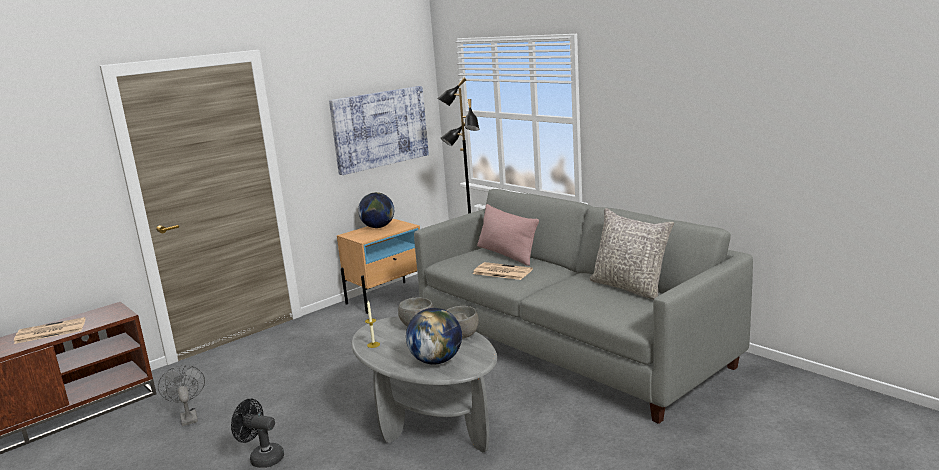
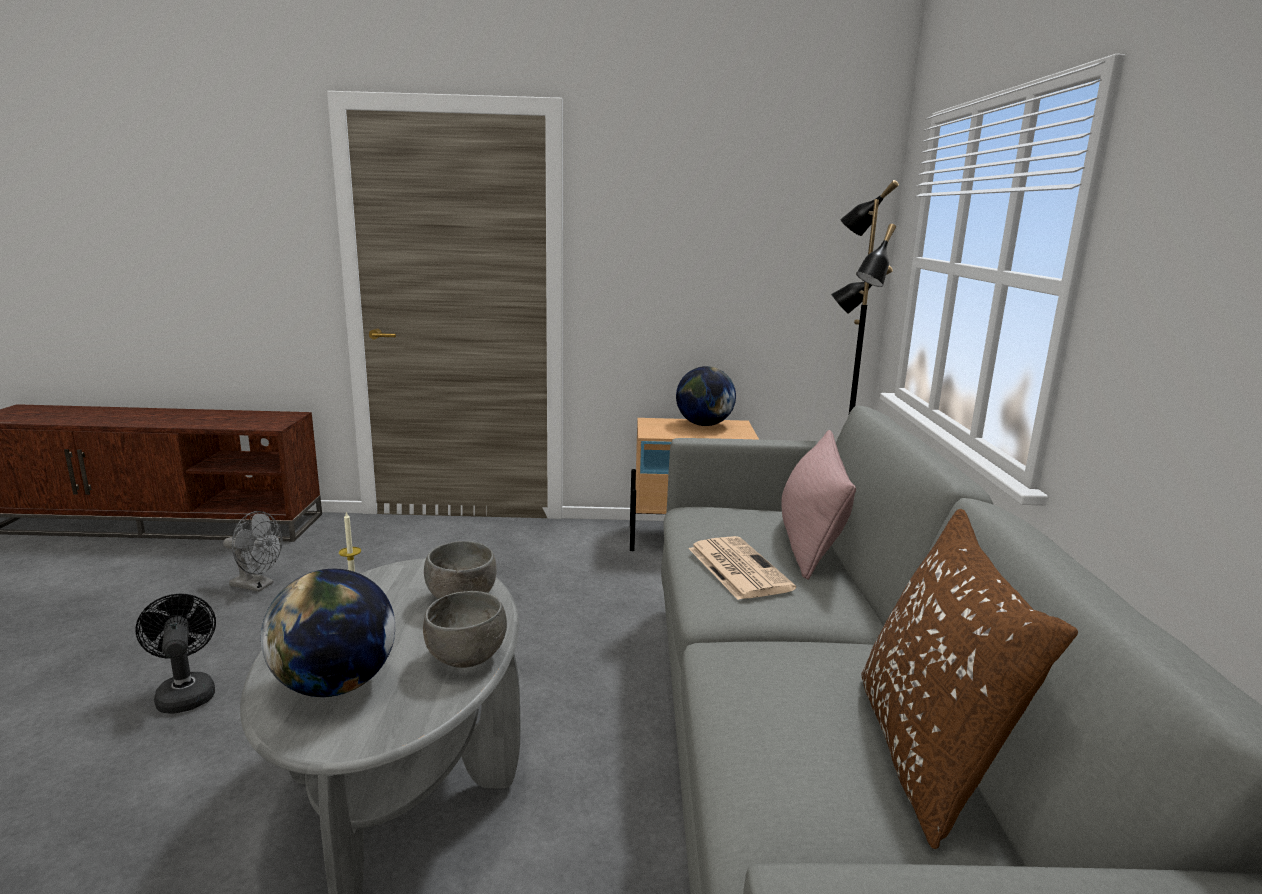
camera: 40 degrees right, 0 degrees up
newspaper [14,317,85,344] -> none
grey fan [158,365,205,426] -> grey fan turned 90 degrees clockwise [223,511,282,592]
picture [329,86,429,175] -> none
grey pillow [589,208,674,300] -> brown pillow [861,509,1078,849]

